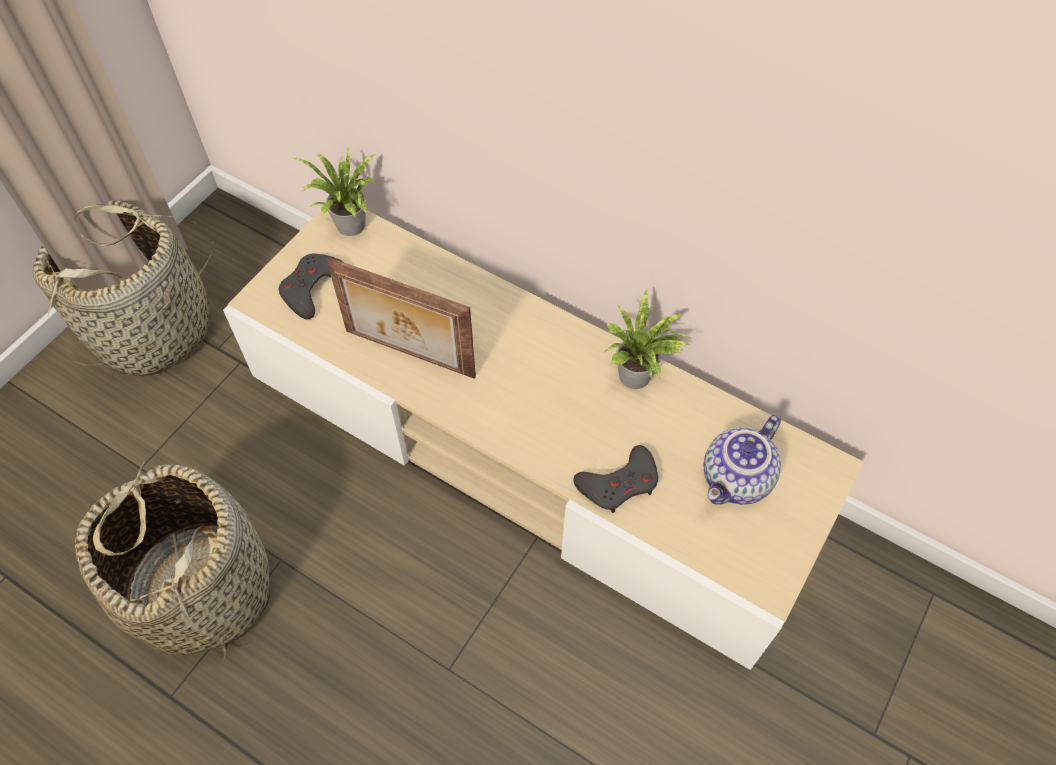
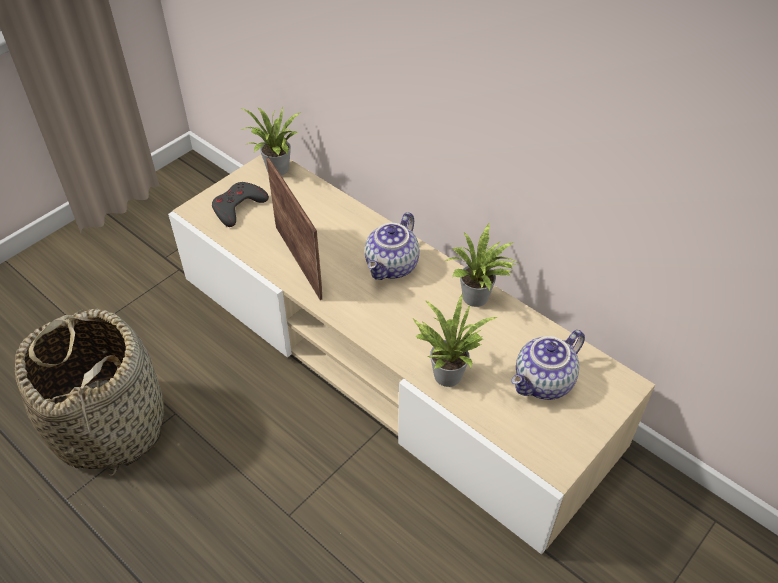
camera: 10 degrees right, 10 degrees down
basket [33,200,214,377] -> none
picture frame [326,257,476,379] -> picture frame turned 150 degrees counterclockwise [266,158,322,300]
grey game controller [573,445,658,513] -> potted plant [413,294,497,387]
none -> teapot [365,212,420,280]

